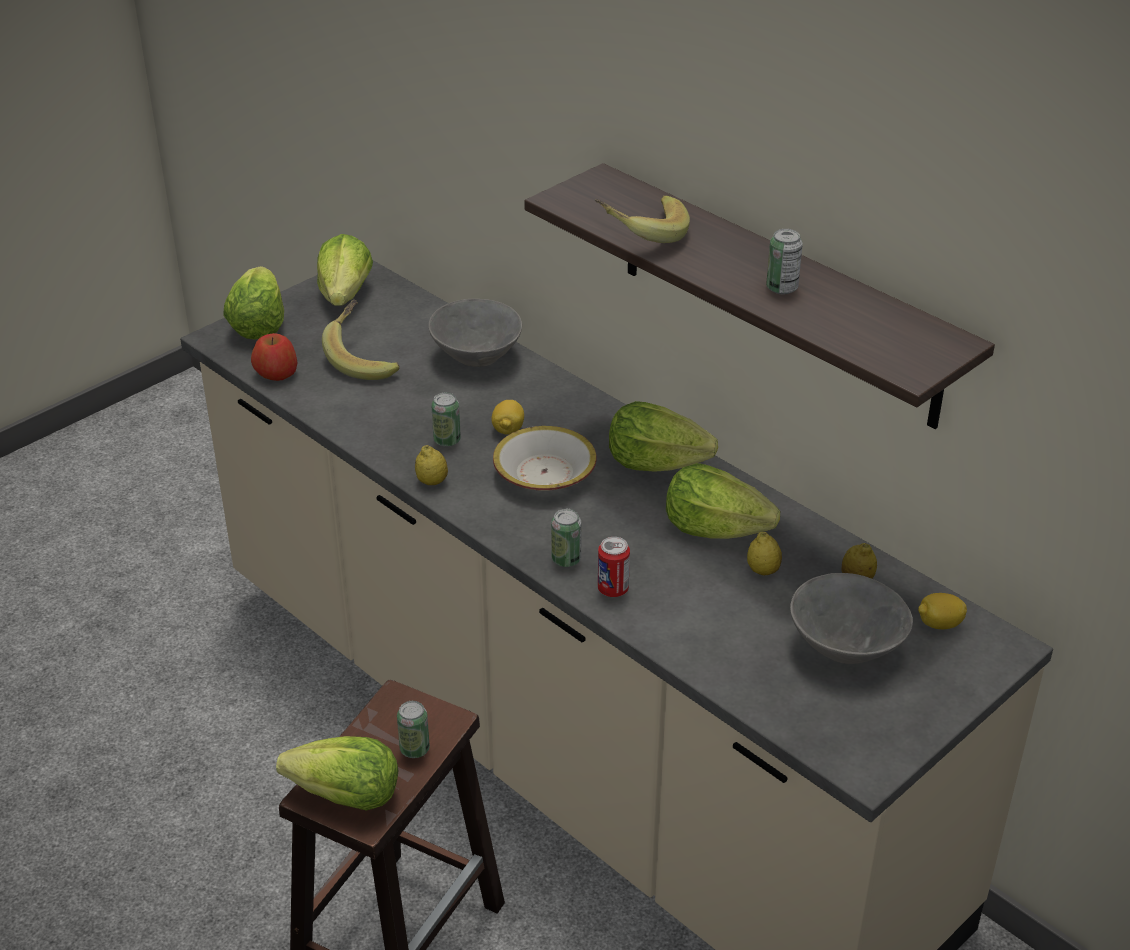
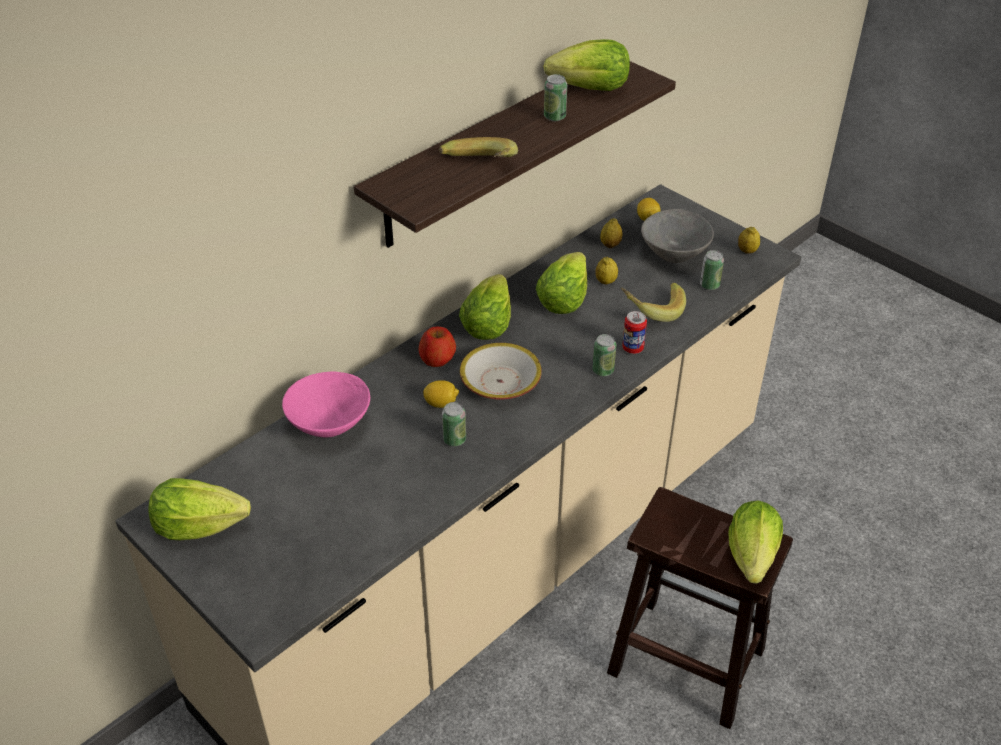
camera: 90 degrees left, 5 degrees up
lettuce [223,266,284,339] -> lettuce moved to [543,39,630,91]
apple [251,333,298,381] -> apple moved to [419,326,456,367]
banana [322,299,400,380] -> banana moved to [620,283,686,322]
can [397,701,430,758] -> can moved to [700,250,724,290]
lemon [415,445,448,485] -> lemon moved to [738,227,760,254]
grey bowl [428,299,522,367] -> pink bowl [282,372,370,438]

